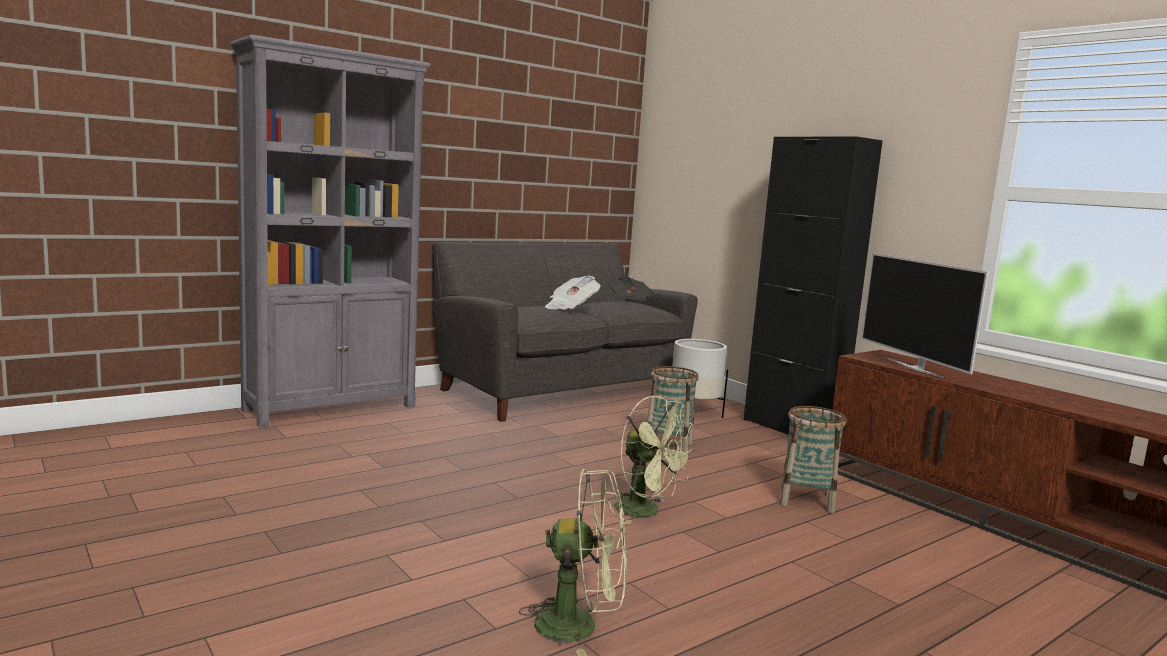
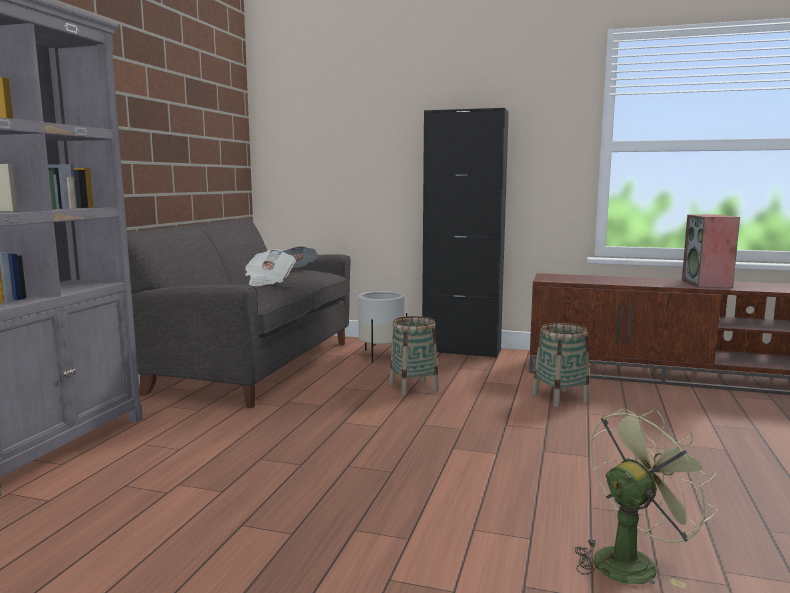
camera: 35 degrees left, 0 degrees up
green fan [614,396,696,525] -> none
television [861,253,988,378] -> none
none -> speaker [682,215,740,288]

